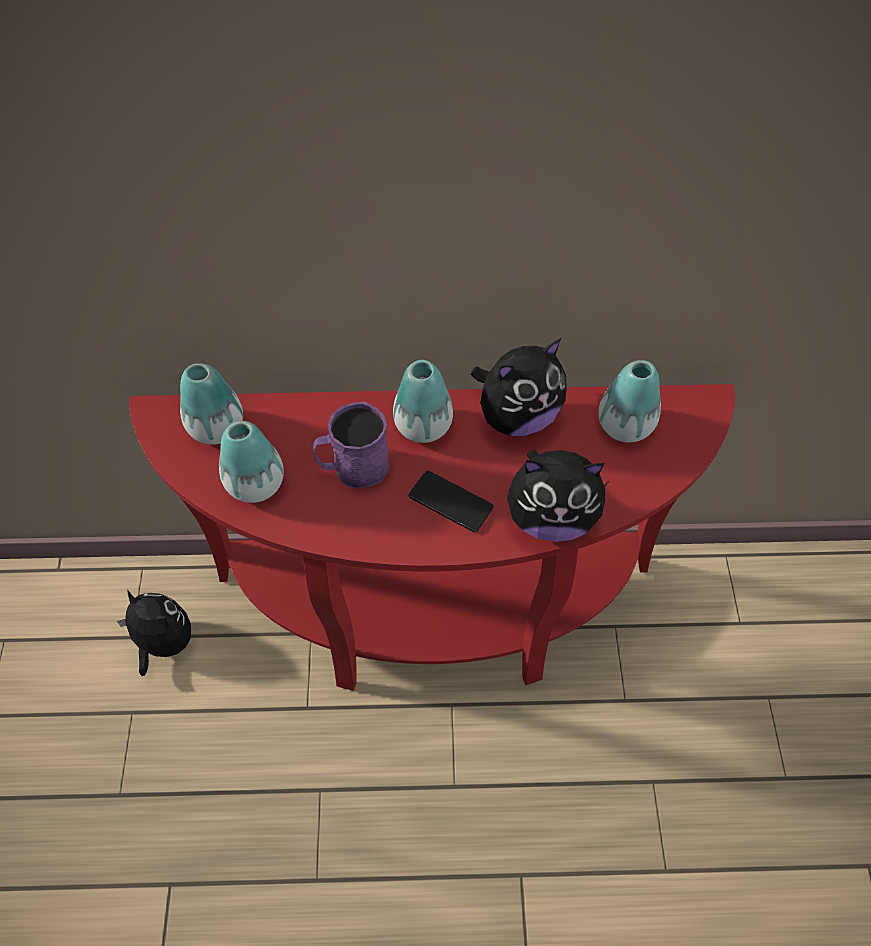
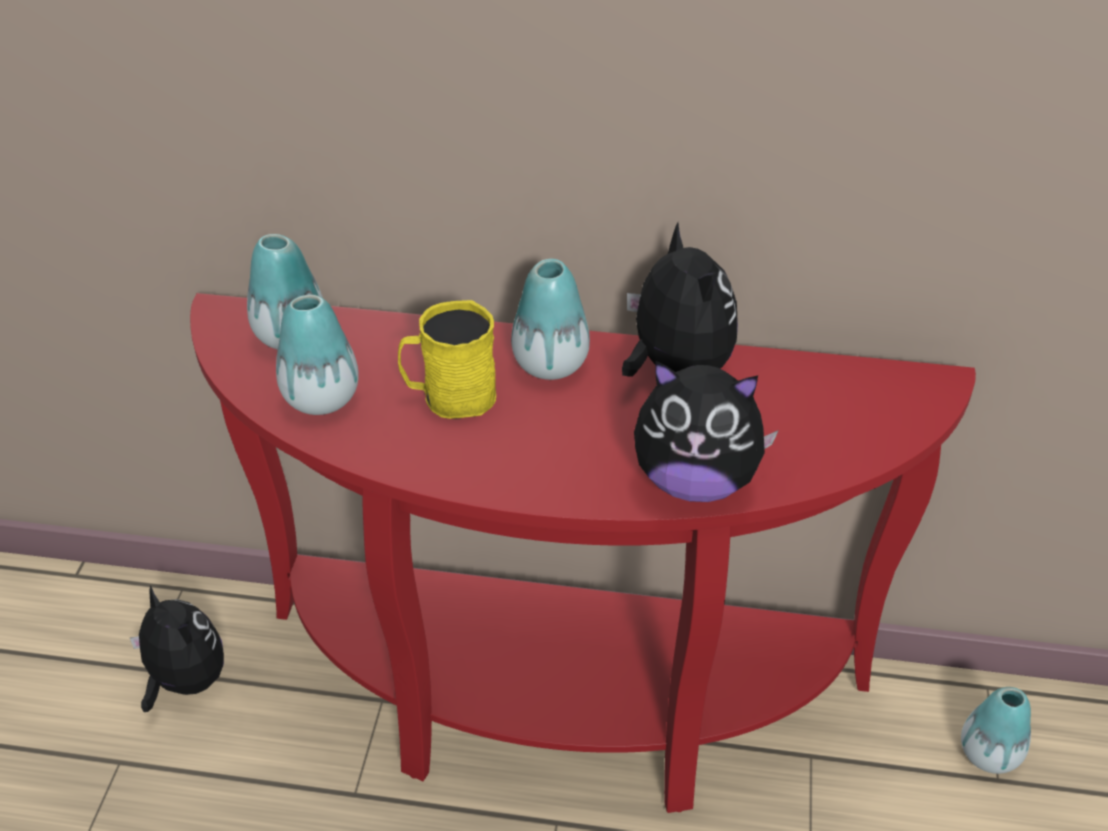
camera: 10 degrees right, 15 degrees down
purple mug [313,401,389,489] -> yellow mug [398,300,496,419]
phone [409,471,494,533] -> none
plush toy [471,338,567,436] -> plush toy turned 90 degrees counterclockwise [622,223,738,376]
vase [598,360,661,442] -> vase moved to [961,687,1031,774]

